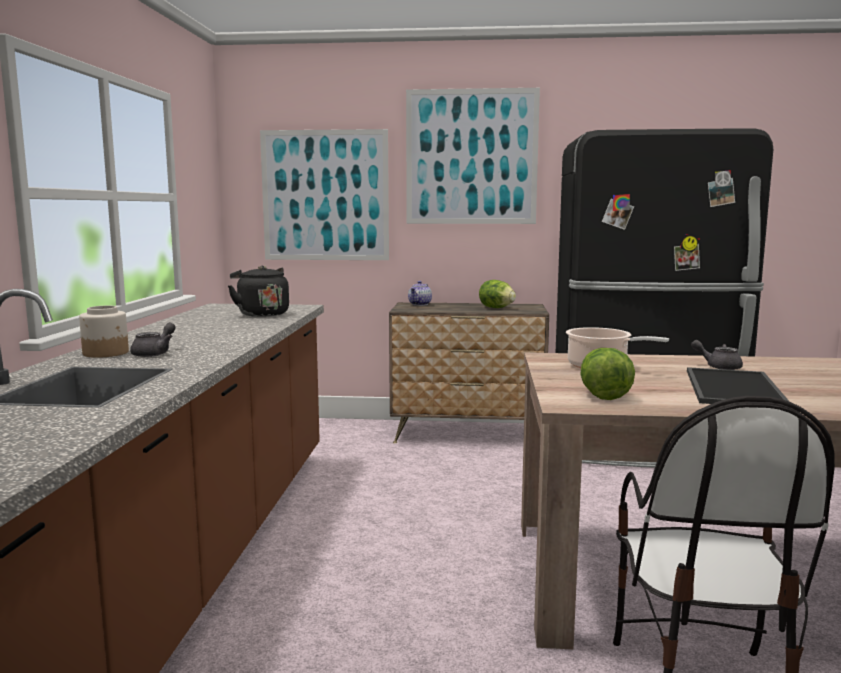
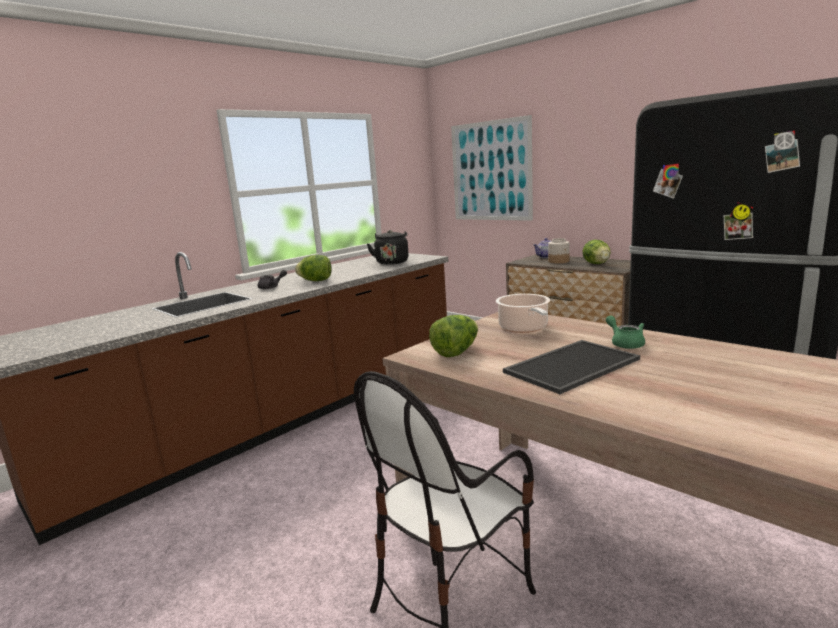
camera: 40 degrees right, 5 degrees up
jar [79,306,129,358] -> jar moved to [548,238,570,263]
picture [406,88,540,224] -> none
grey teapot [691,340,743,370] -> green teapot [606,315,645,349]
none -> lettuce [295,255,332,281]

